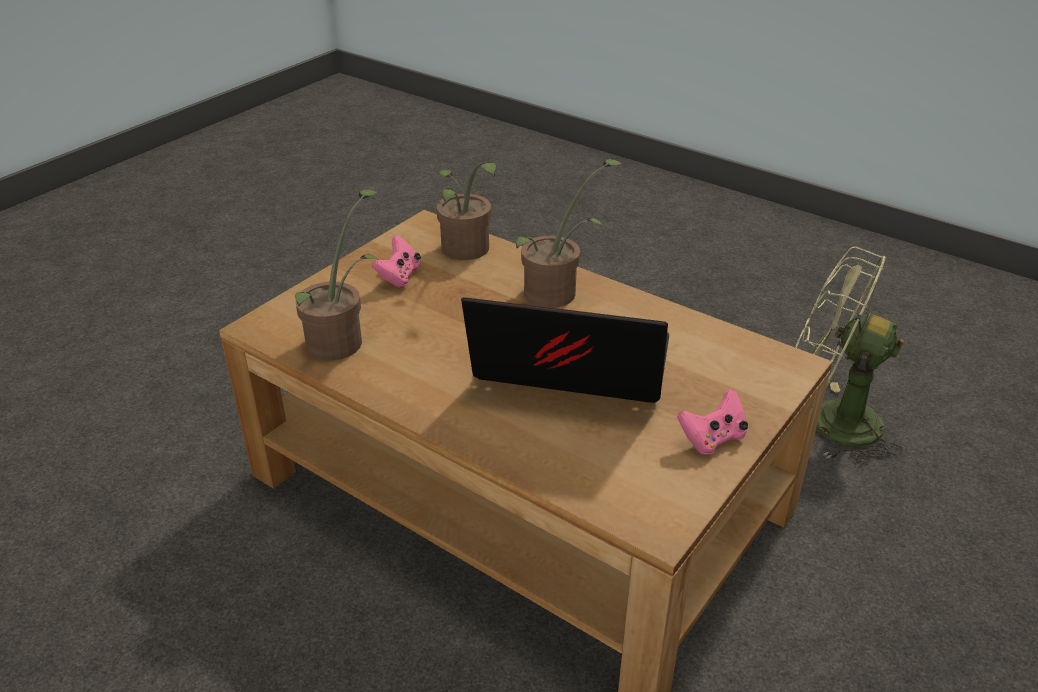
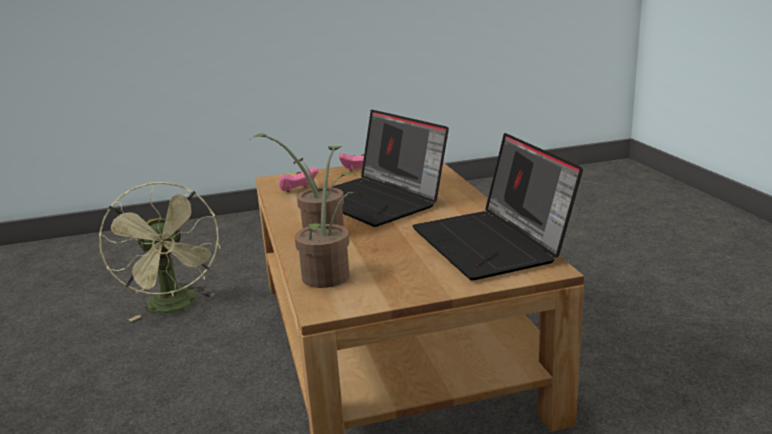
camera: 140 degrees left, 15 degrees down
potted plant [295,189,380,361] -> laptop [412,133,583,280]
pink game controller [372,235,421,287] -> pink game controller moved to [279,167,318,192]

